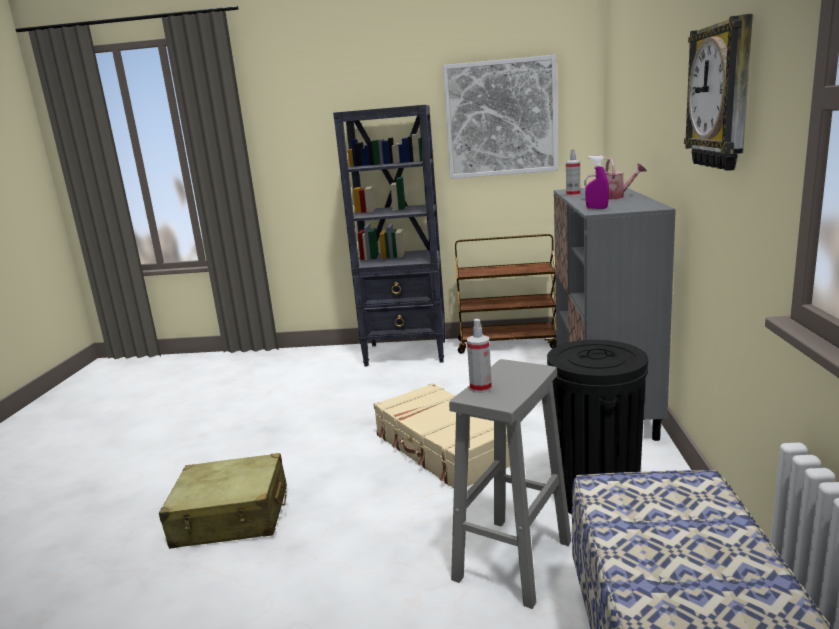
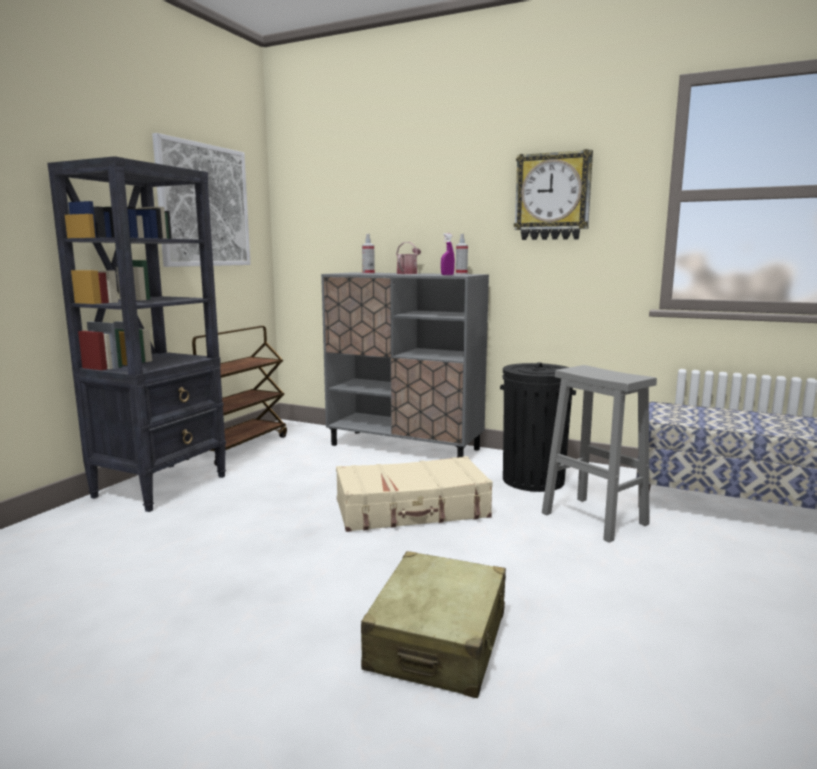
camera: 70 degrees left, 5 degrees down
spray bottle [467,319,492,393] -> spray bottle moved to [456,234,468,274]

